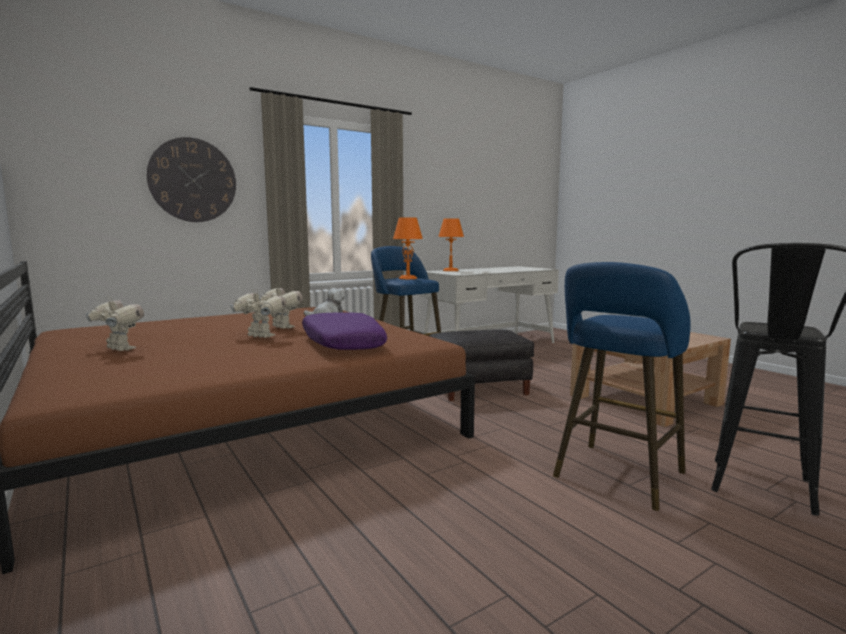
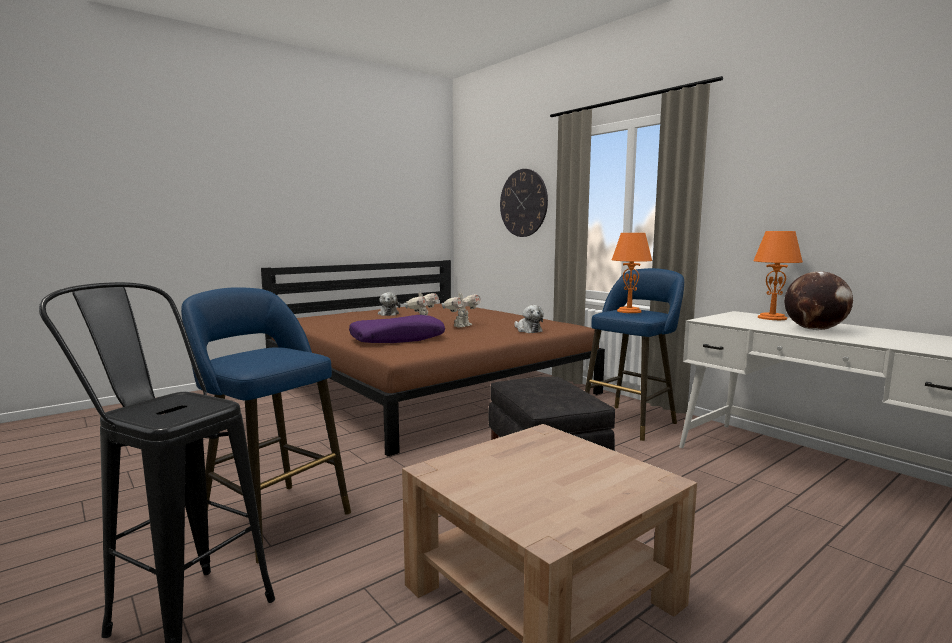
camera: 85 degrees right, 0 degrees up
toy robot [86,297,144,351] -> plush toy [378,292,401,316]
none -> globe [784,271,853,330]

